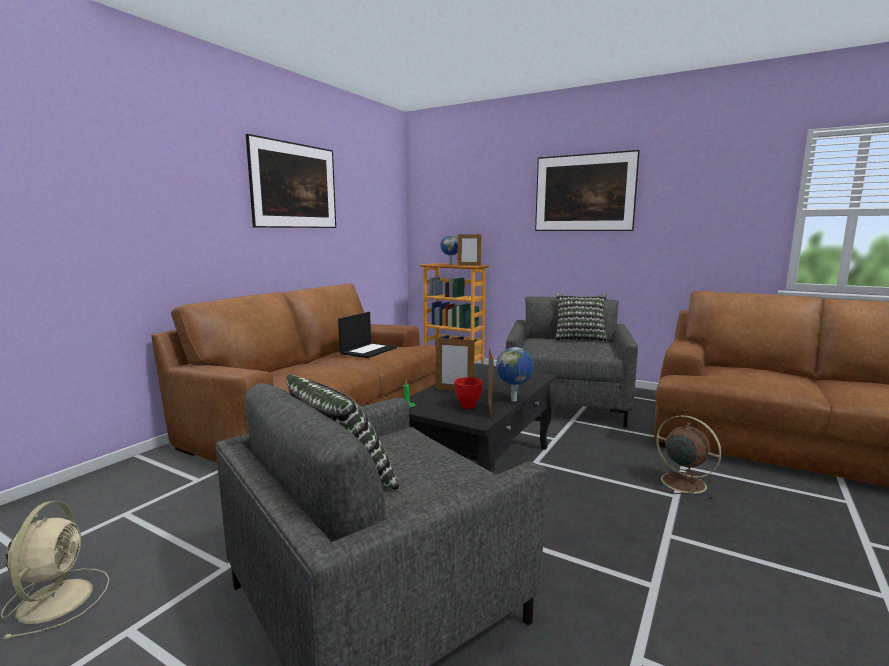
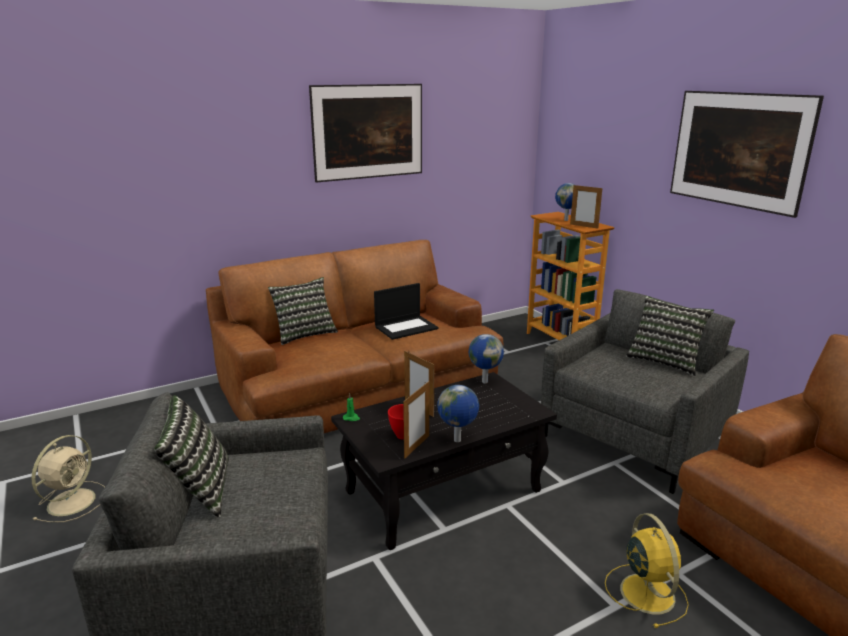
camera: 30 degrees right, 10 degrees up
brown fan [648,415,722,500] -> yellow fan [605,513,689,628]
none -> pillow [268,277,338,345]
none -> globe [469,334,504,383]

